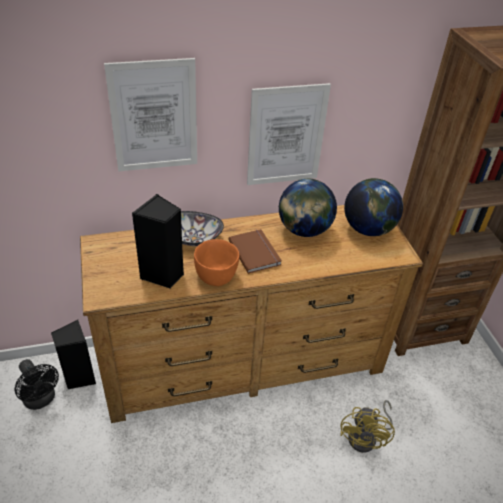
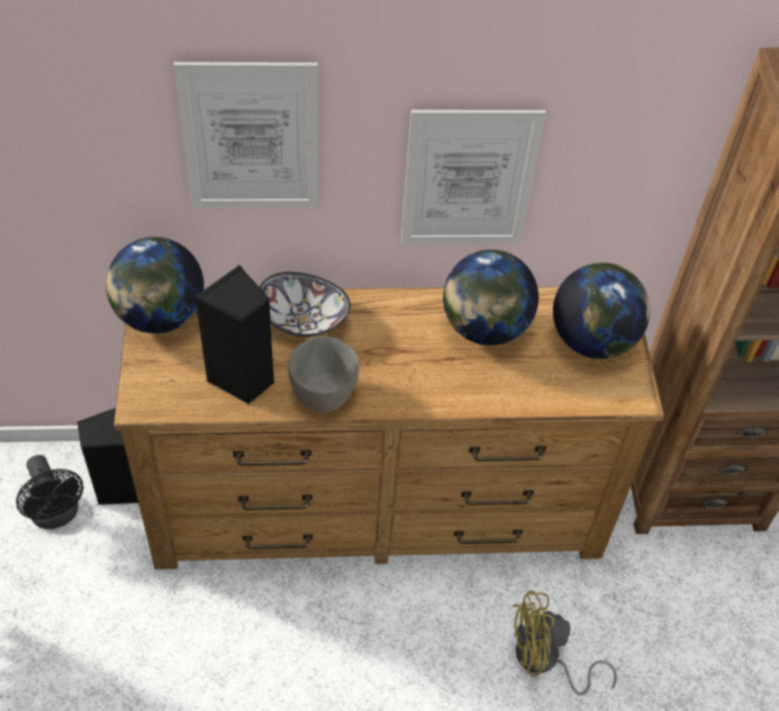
camera: 10 degrees right, 10 degrees up
orange bowl [194,239,239,286] -> grey bowl [288,336,359,413]
brown book [228,229,282,274] -> none
yellow fan [340,400,395,453] -> yellow fan turned 60 degrees clockwise [513,591,617,696]
none -> globe [106,237,204,334]

